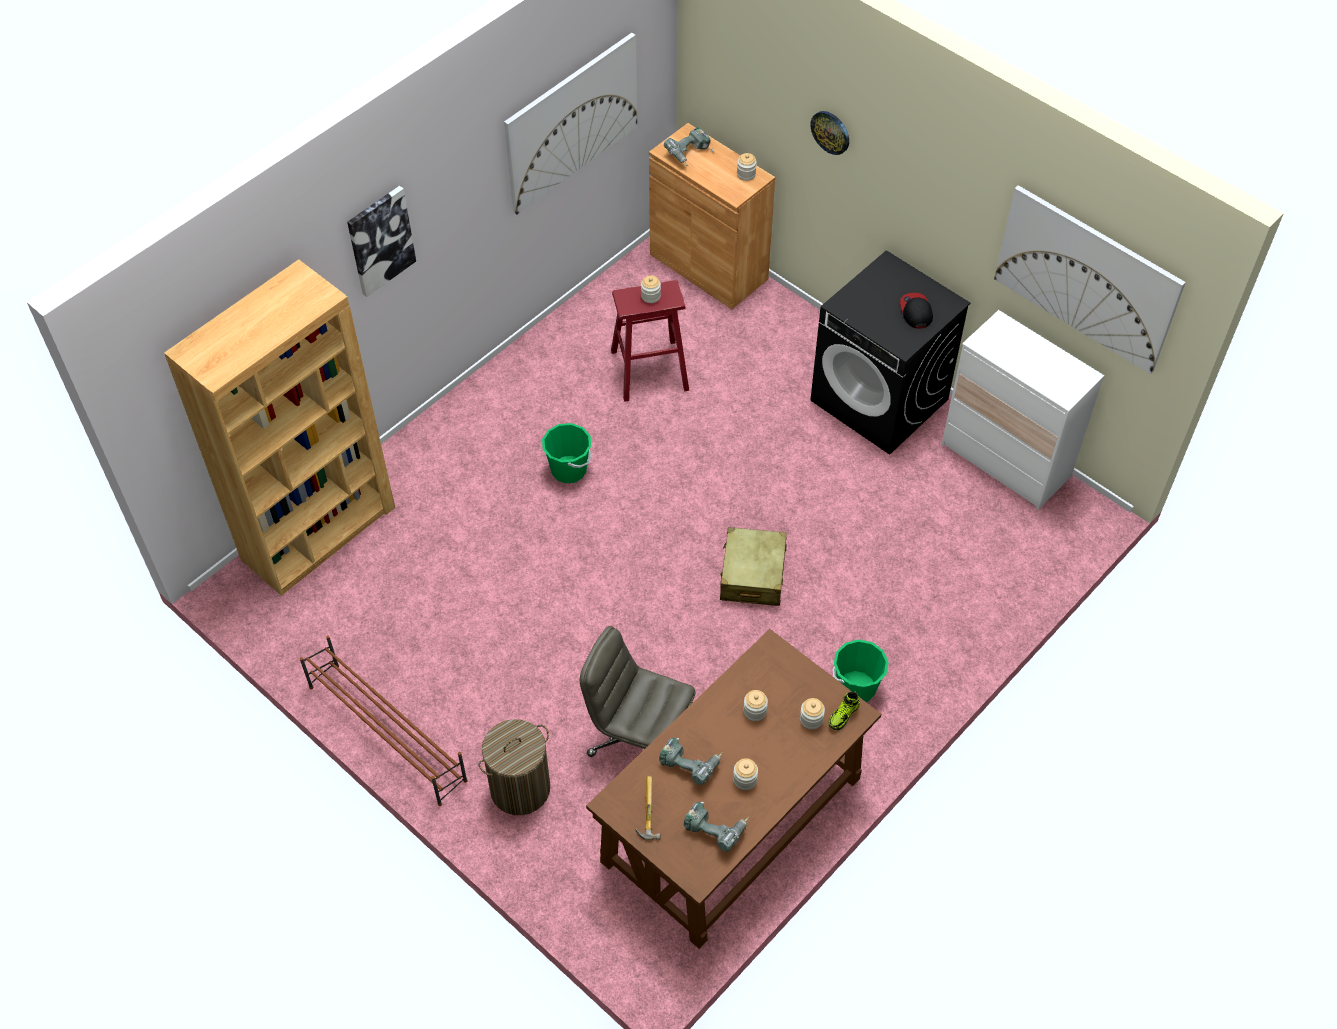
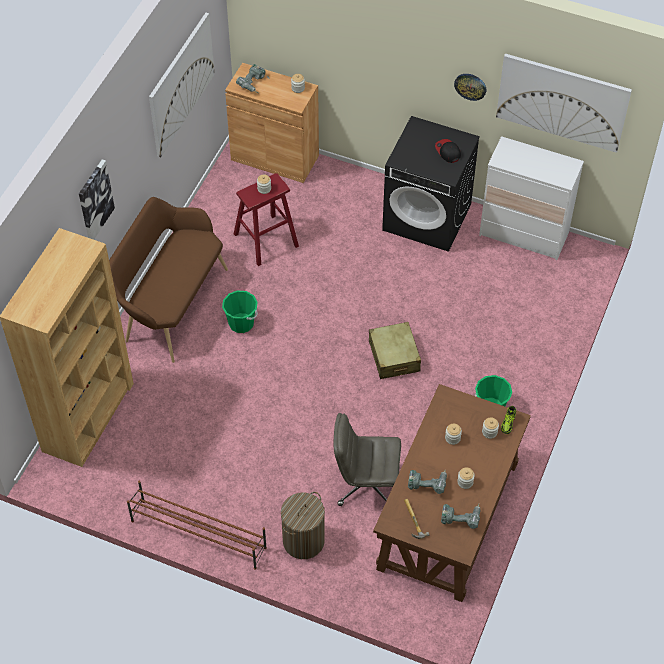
camera: 20 degrees left, 0 degrees up
wall clock [810,111,849,155] -> wall clock moved to [454,74,486,101]
none -> brown bench [109,197,228,363]

